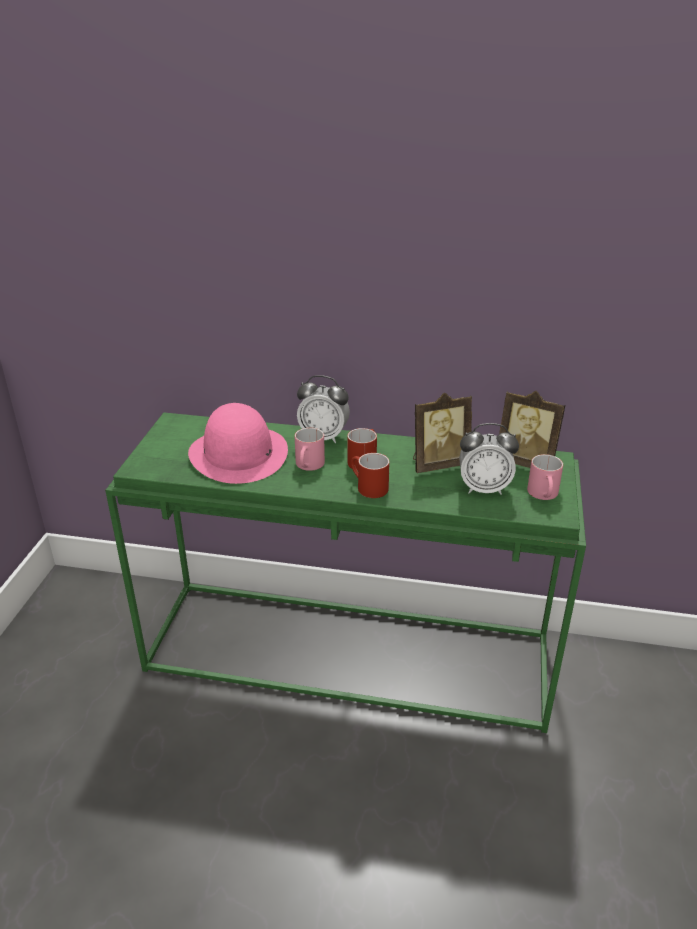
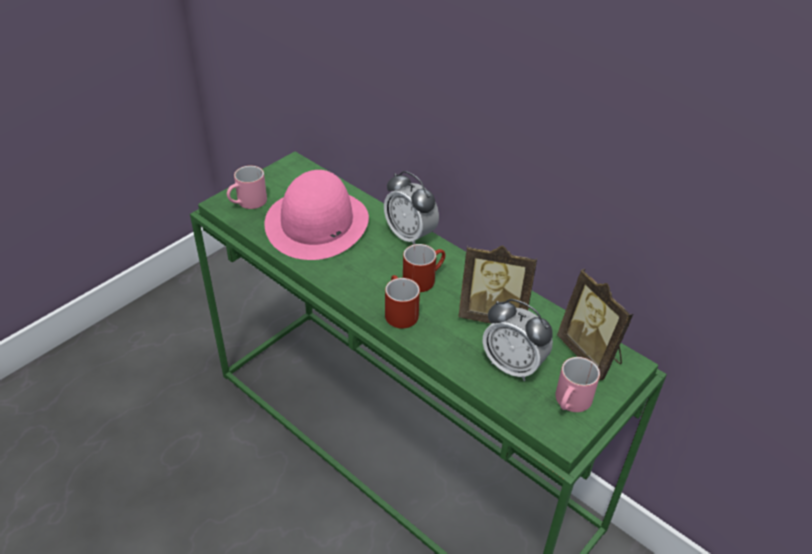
camera: 30 degrees right, 10 degrees up
pink mug [295,428,325,471] -> pink mug moved to [227,166,267,209]

